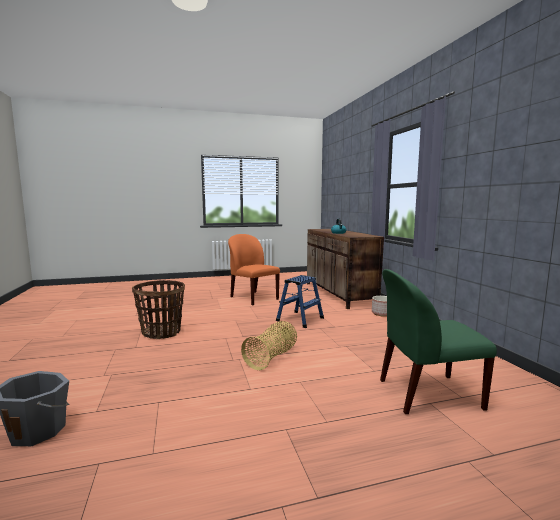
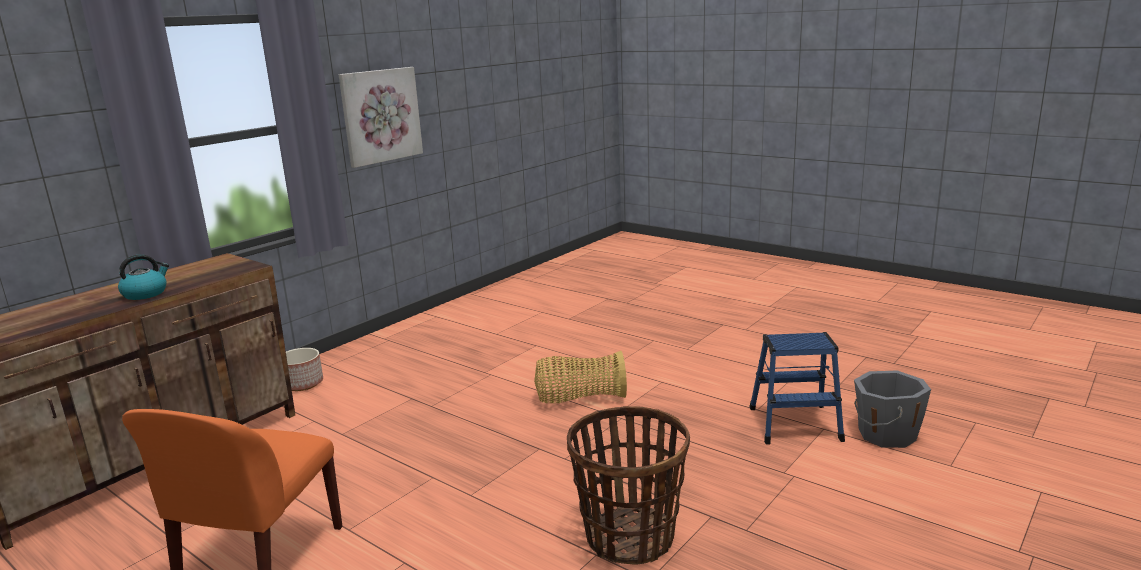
camera: 125 degrees left, 10 degrees up
blue step ladder [276,275,324,328] -> blue step ladder moved to [749,332,845,445]
green chair [380,269,497,414] -> none
none -> picture [339,67,423,168]

